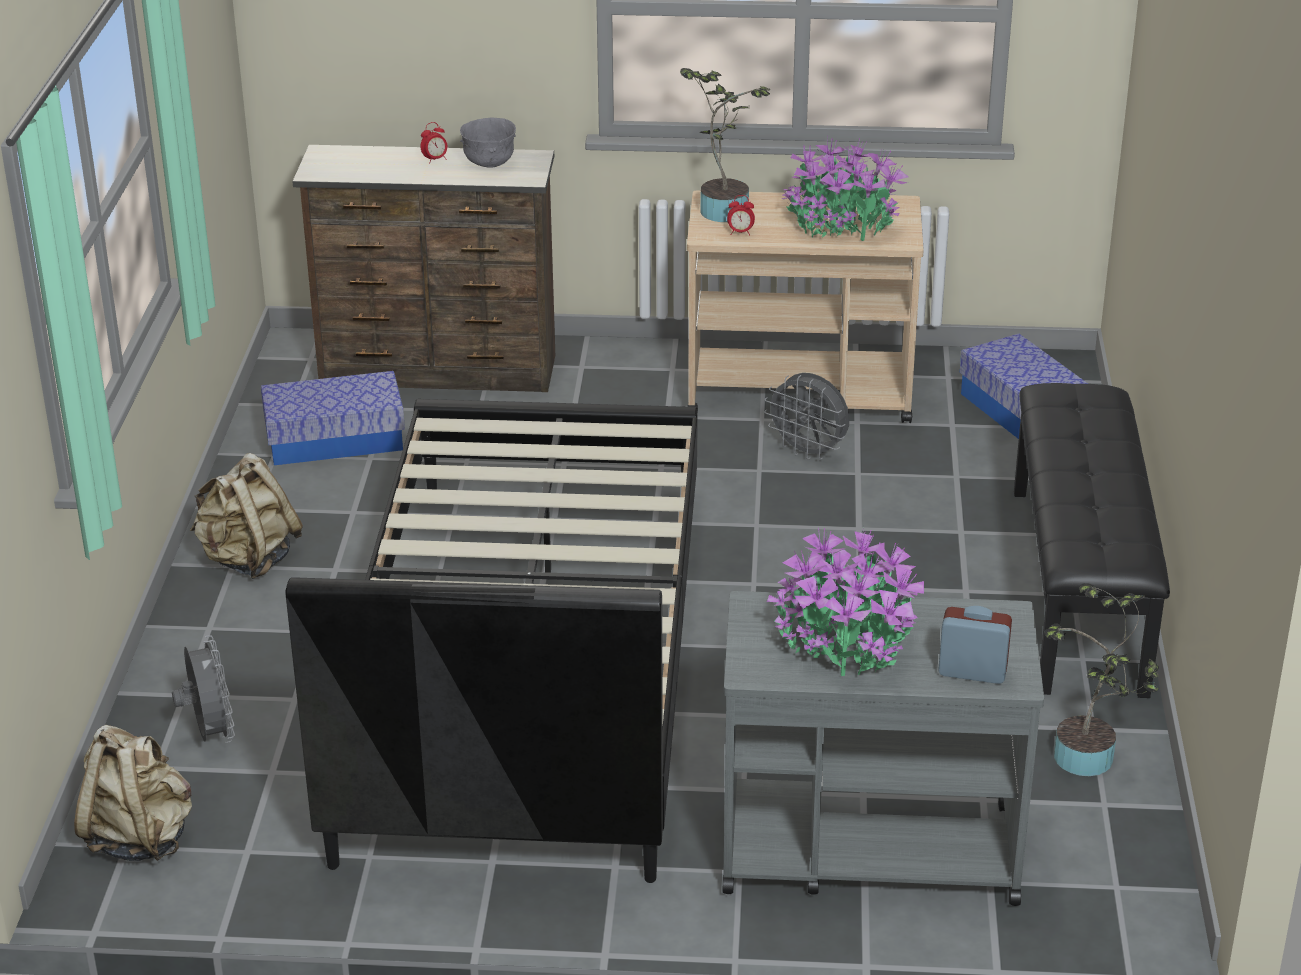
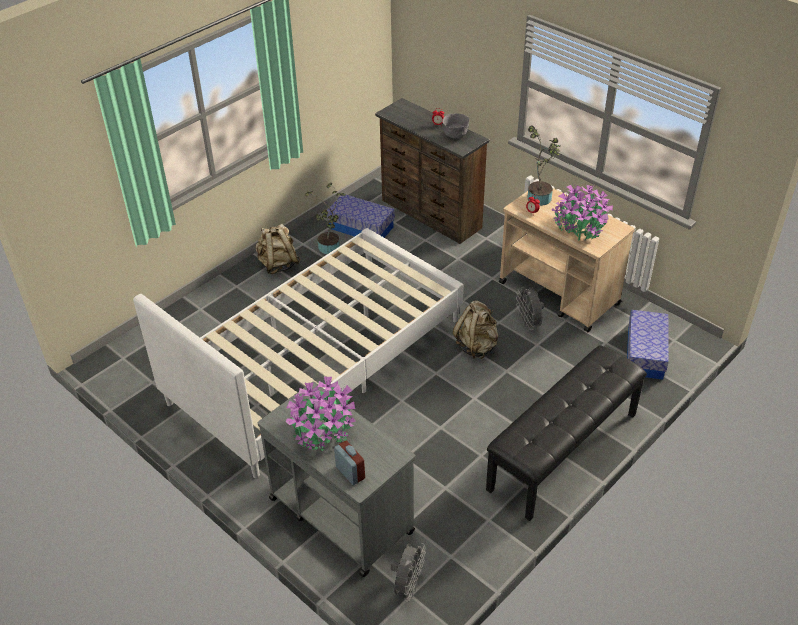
camera: 40 degrees right, 10 degrees up
beige backpack [74,725,192,861] -> beige backpack moved to [453,301,498,359]
grey fan [172,635,235,743] -> grey fan moved to [391,543,426,602]
black bed [285,399,698,883] -> white bed [133,228,464,478]
potted plant [1044,583,1159,776] -> potted plant moved to [305,183,346,254]

